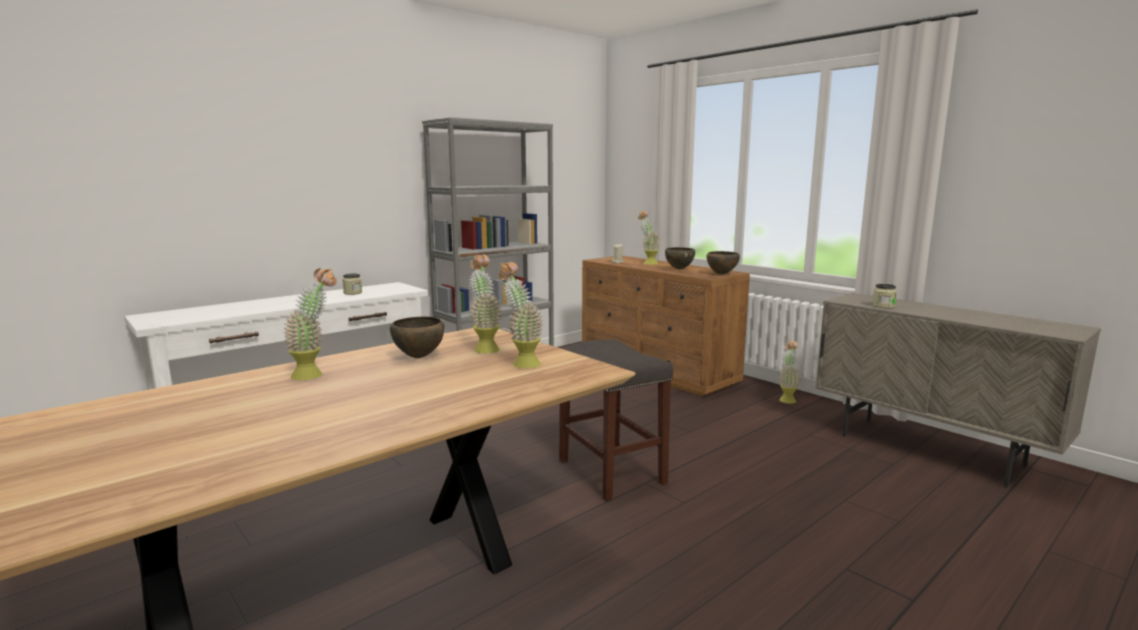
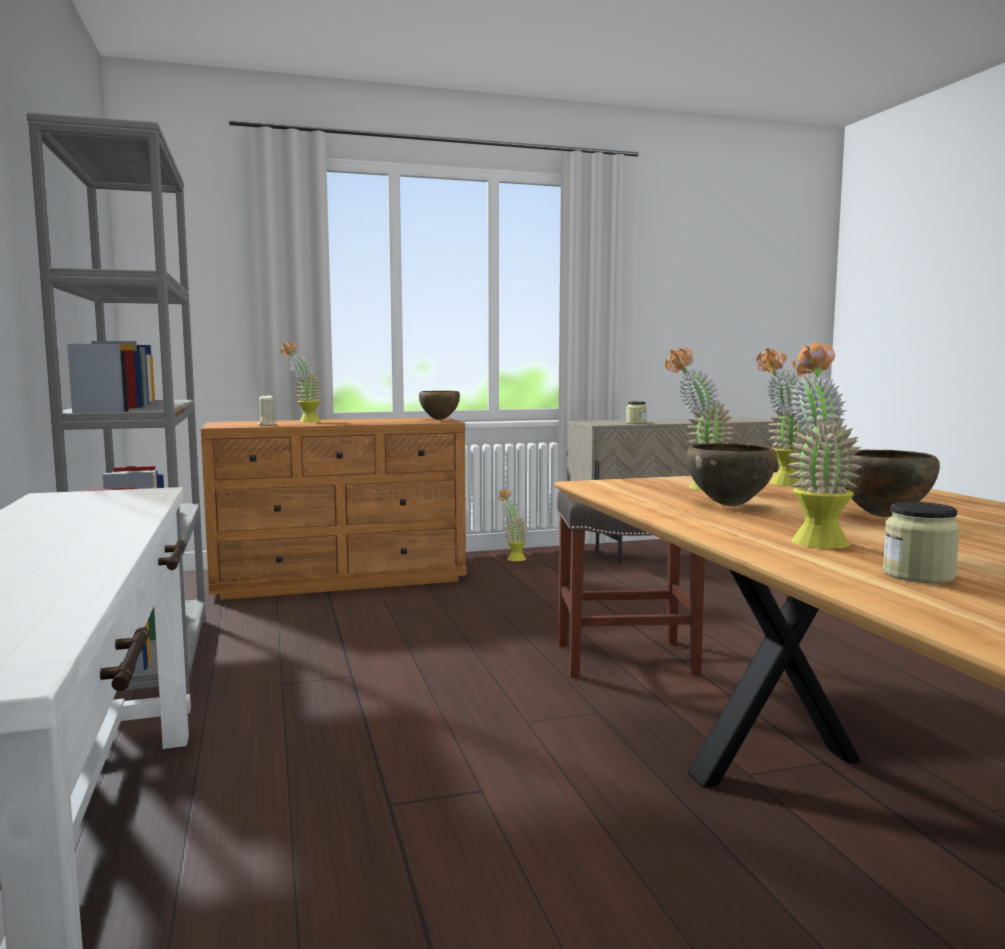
camera: 65 degrees left, 5 degrees down
jar [343,274,362,295] -> jar moved to [883,502,960,583]
brown bowl [665,247,695,269] -> brown bowl moved to [845,450,940,517]

